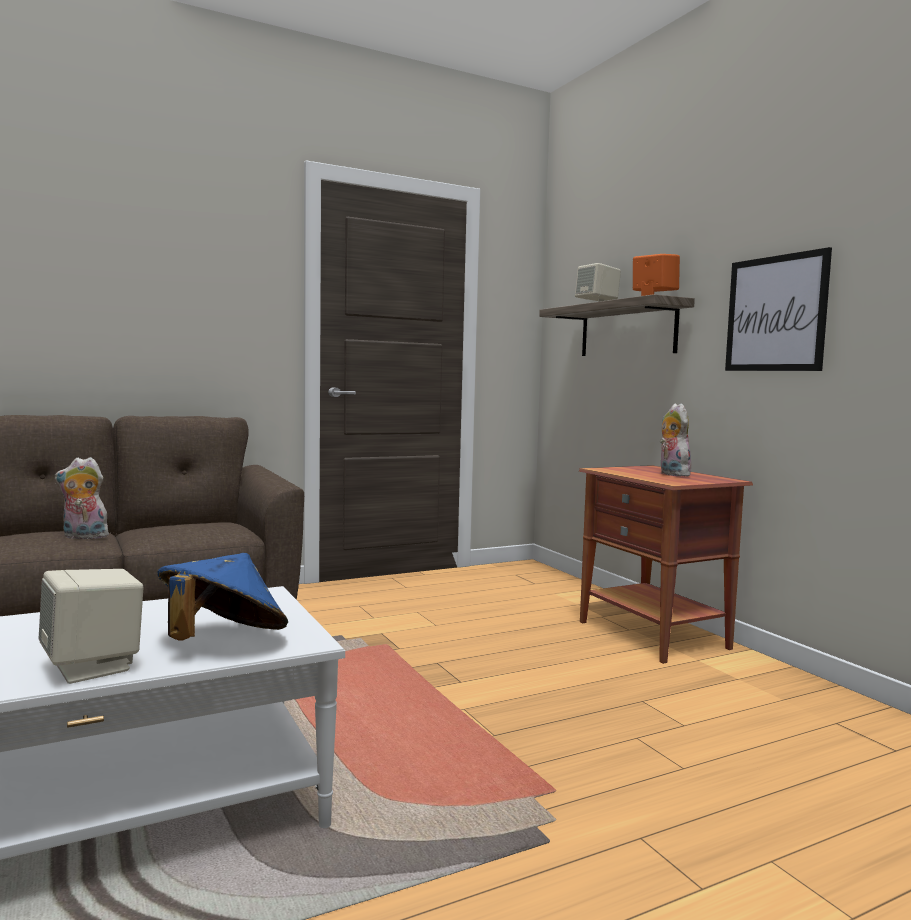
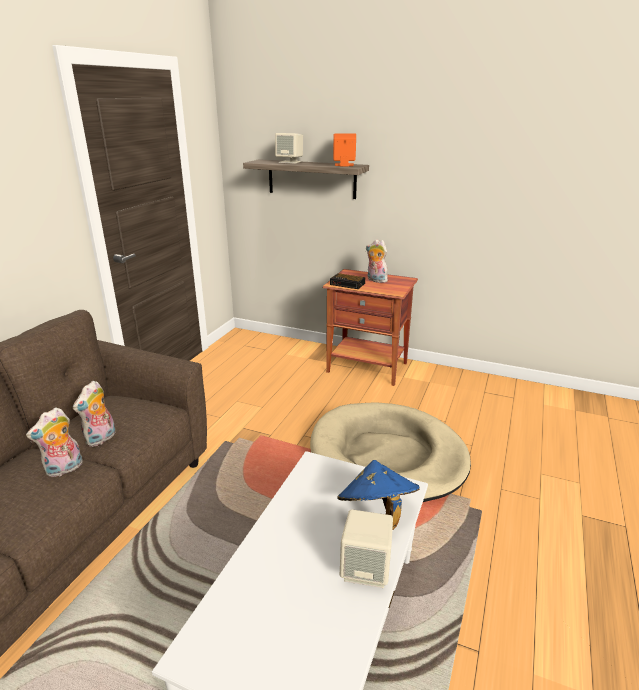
camera: 40 degrees left, 20 degrees up
picture [725,247,832,371] -> none
none -> plush toy [73,381,116,447]
none -> beige dog bed [310,402,471,502]
none -> alarm clock [330,273,365,289]

